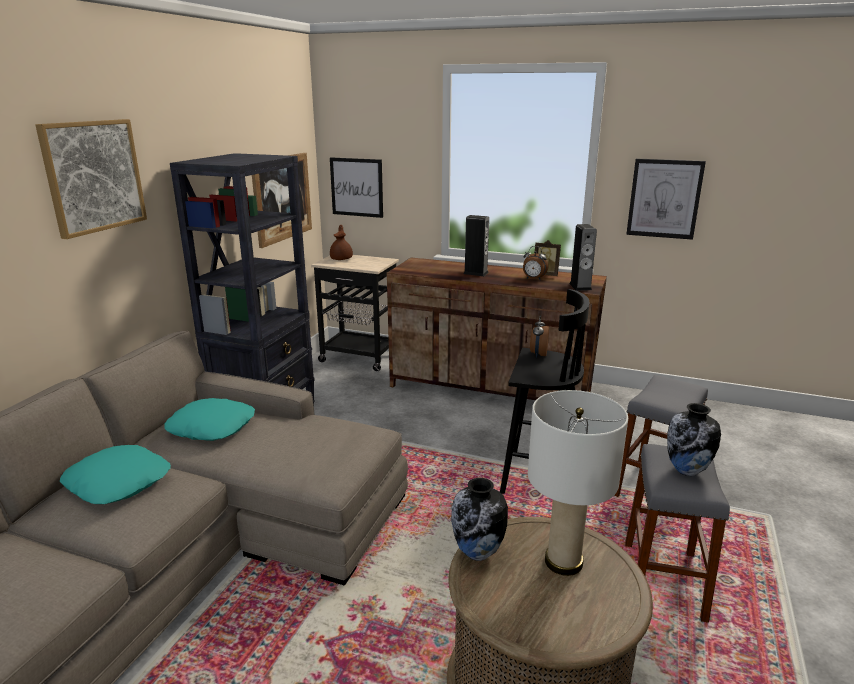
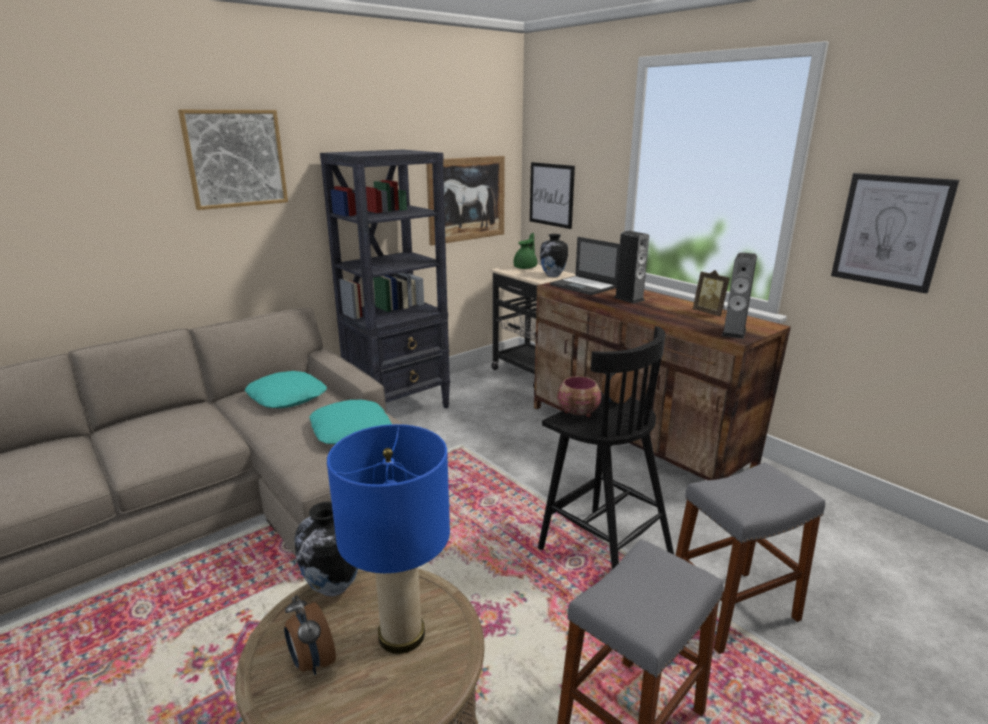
camera: 30 degrees right, 0 degrees up
turquoise pillow [60,445,171,504] -> turquoise pillow moved to [309,400,392,444]
brown teapot [330,225,353,260] -> green teapot [514,233,537,269]
alarm clock [523,246,549,280] -> alarm clock moved to [284,595,336,675]
white table lamp [528,390,628,576] -> blue table lamp [327,424,450,654]
vase [667,403,721,476] -> vase moved to [540,234,568,277]
none -> laptop [550,237,620,295]
none -> bowl [557,376,601,417]

